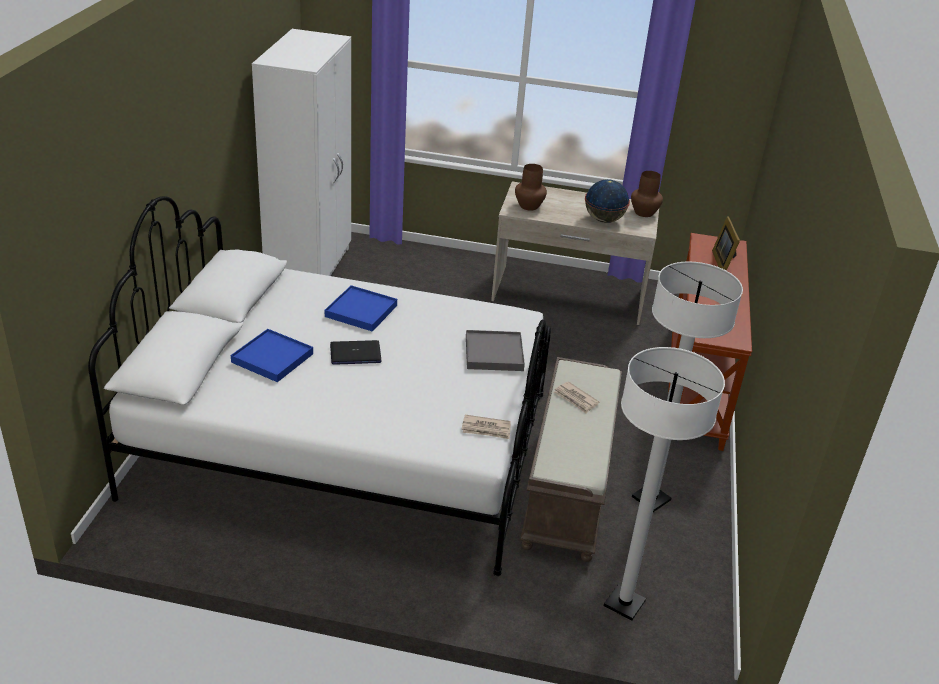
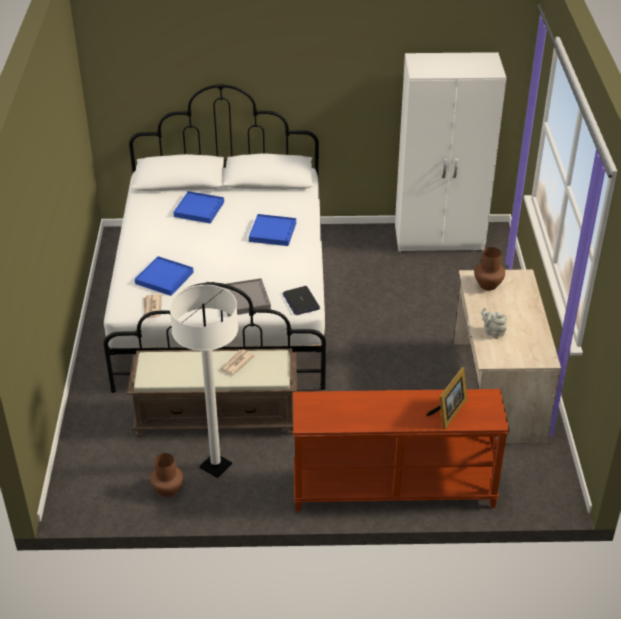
camera: 80 degrees right, 5 degrees up
laptop [330,340,381,365] -> laptop moved to [282,286,320,315]
globe [585,179,630,223] -> grey teapot [481,307,507,339]
white floor lamp [604,347,725,621] -> none
brown vase [631,171,663,217] -> brown vase moved to [150,453,183,497]
picture frame [712,216,740,271] -> picture frame turned 135 degrees clockwise [427,367,467,430]
none -> blue tray [135,256,194,296]

